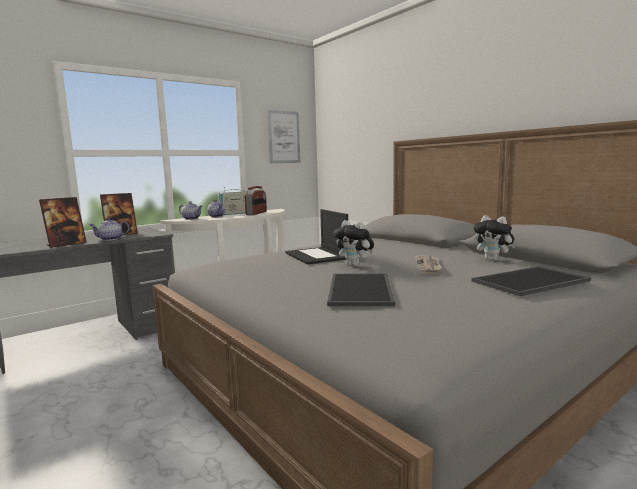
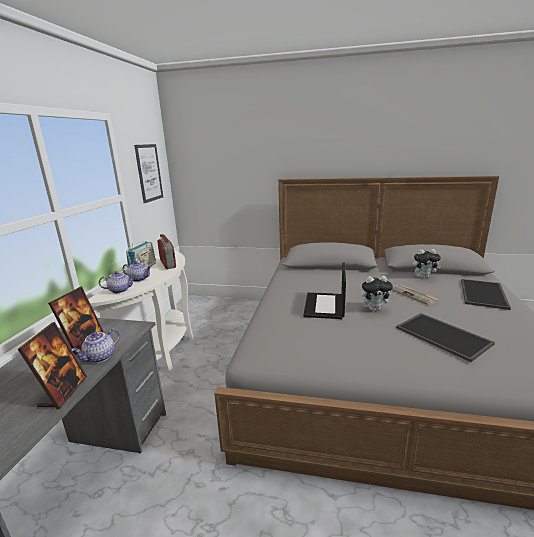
camera: 40 degrees left, 10 degrees up
laptop [286,209,348,264] -> laptop turned 75 degrees clockwise [303,263,346,319]

